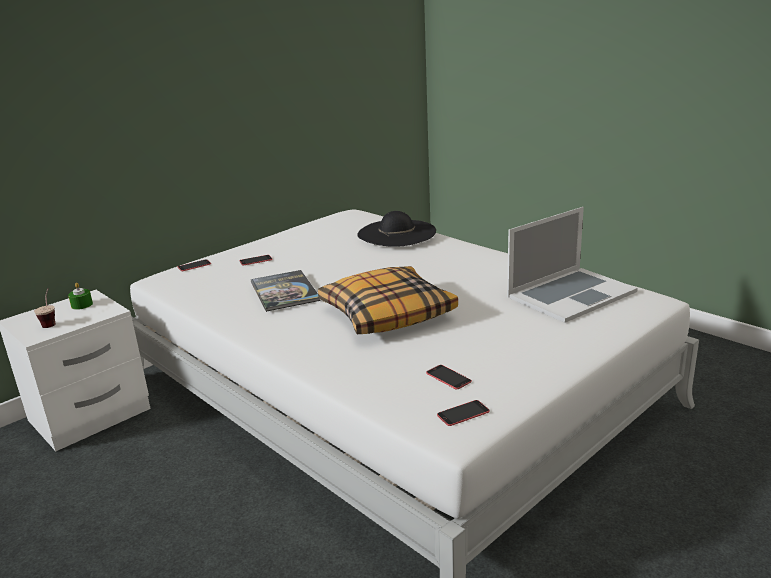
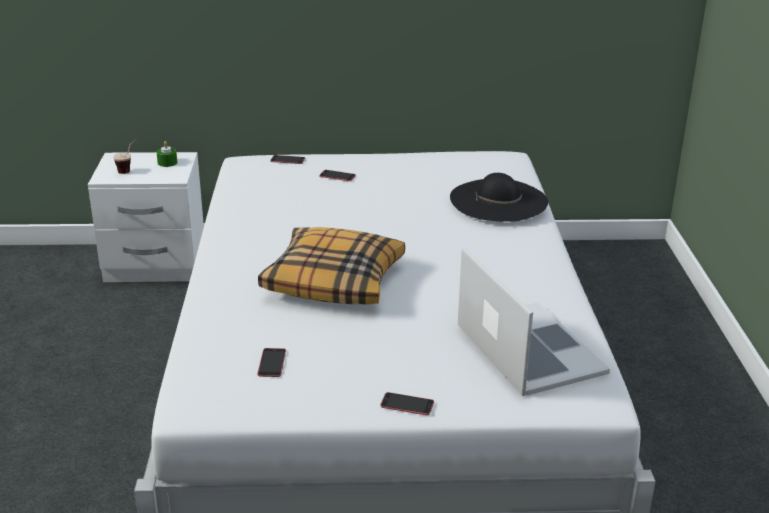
camera: 40 degrees right, 5 degrees up
book [251,270,321,312] -> none
phone [437,400,490,426] -> phone moved to [380,392,434,415]
laptop [507,207,638,323] -> laptop turned 120 degrees counterclockwise [458,247,610,396]

